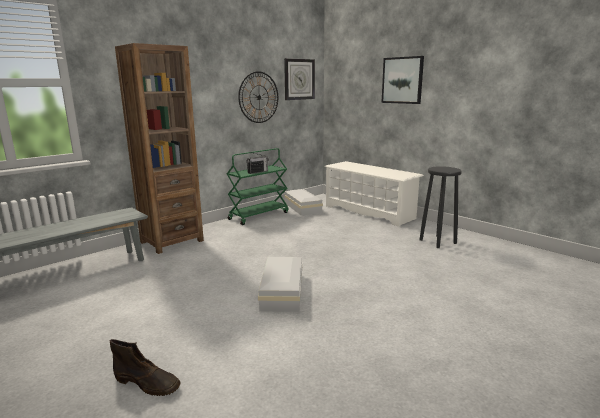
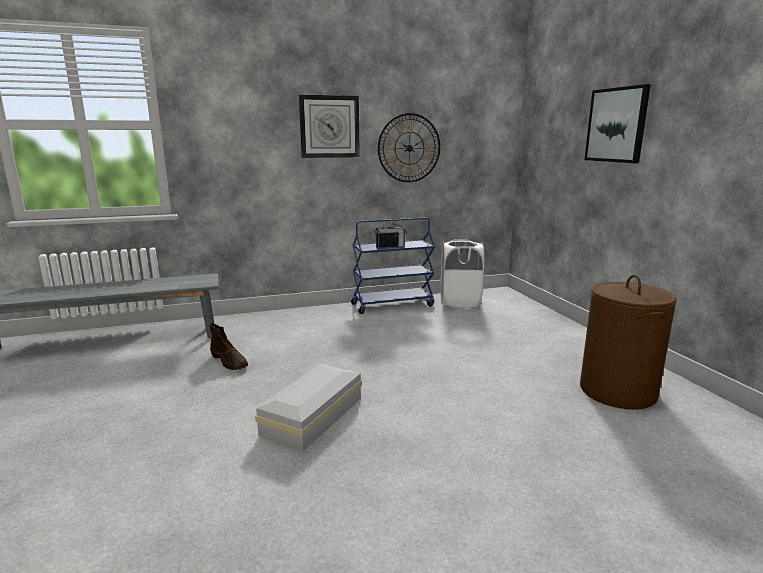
camera: 25 degrees right, 0 degrees up
brown boot [110,339,180,396] -> brown boot moved to [210,323,248,370]
brown bookcase [115,43,204,254] -> none
green cart [227,148,288,225] -> blue cart [351,218,435,314]
wall clock [284,58,315,100] -> wall clock moved to [299,95,360,158]
white storage box [284,189,323,216] -> white laundry basket [441,239,484,308]
white shoe rack [325,161,424,227] -> none
black stool [419,166,462,248] -> brown laundry basket [580,275,677,410]

